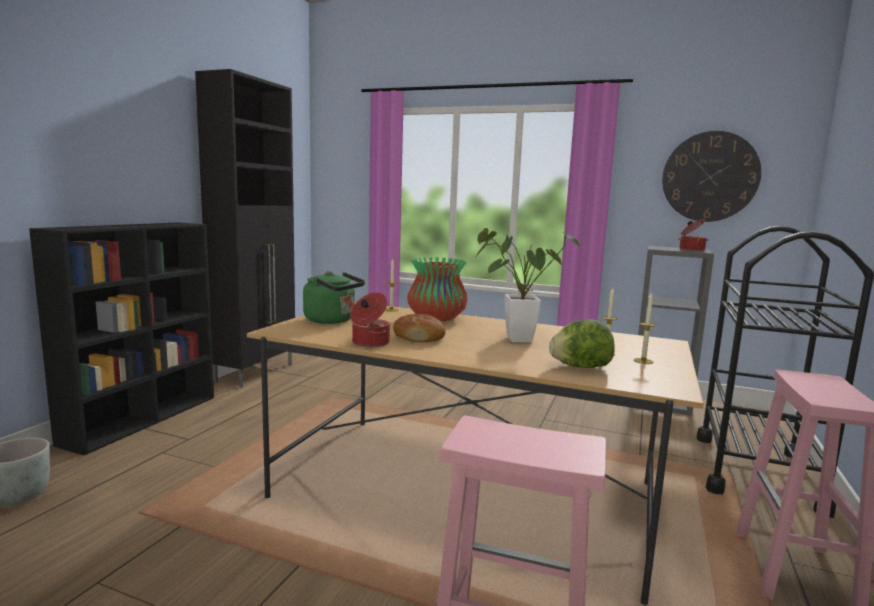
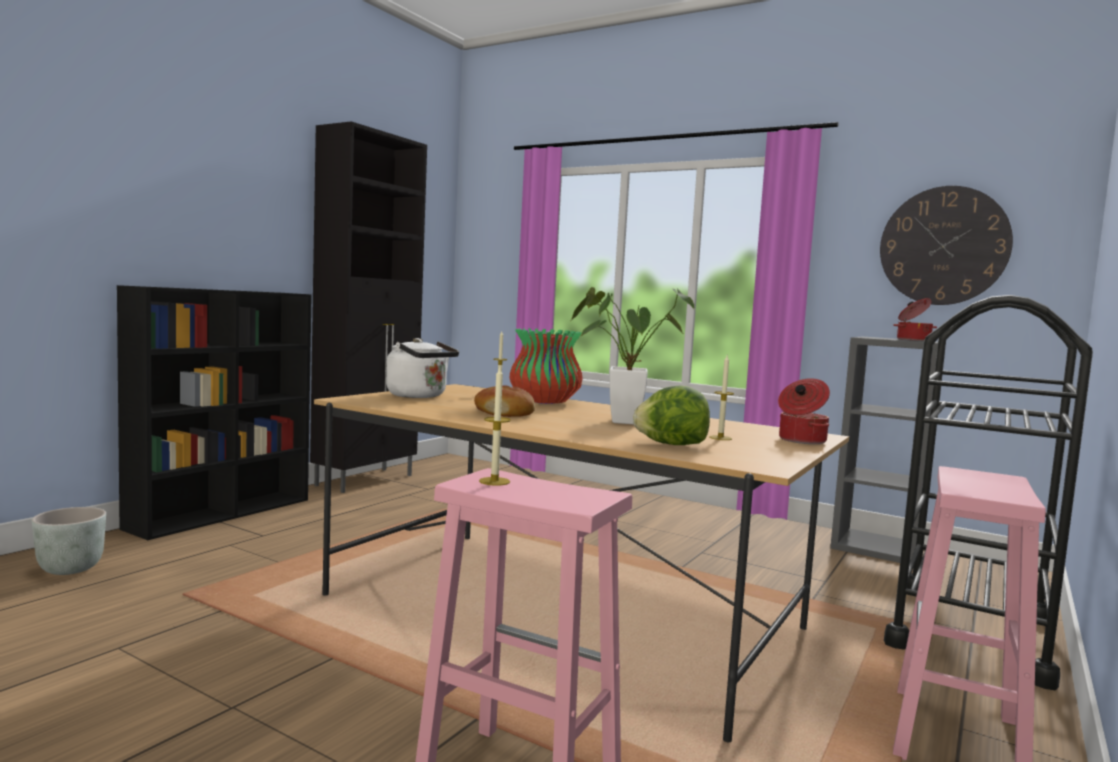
camera: 10 degrees right, 5 degrees down
green kettle [303,271,365,324] -> white kettle [386,338,459,398]
cooking pot [350,293,390,348] -> cooking pot moved to [778,378,830,444]
candle [634,292,656,364] -> candle moved to [479,368,511,486]

